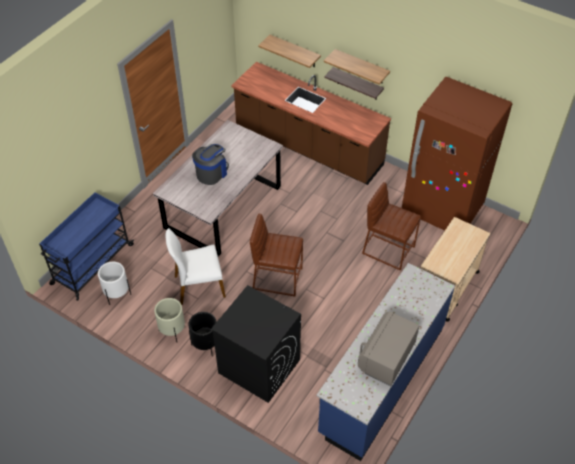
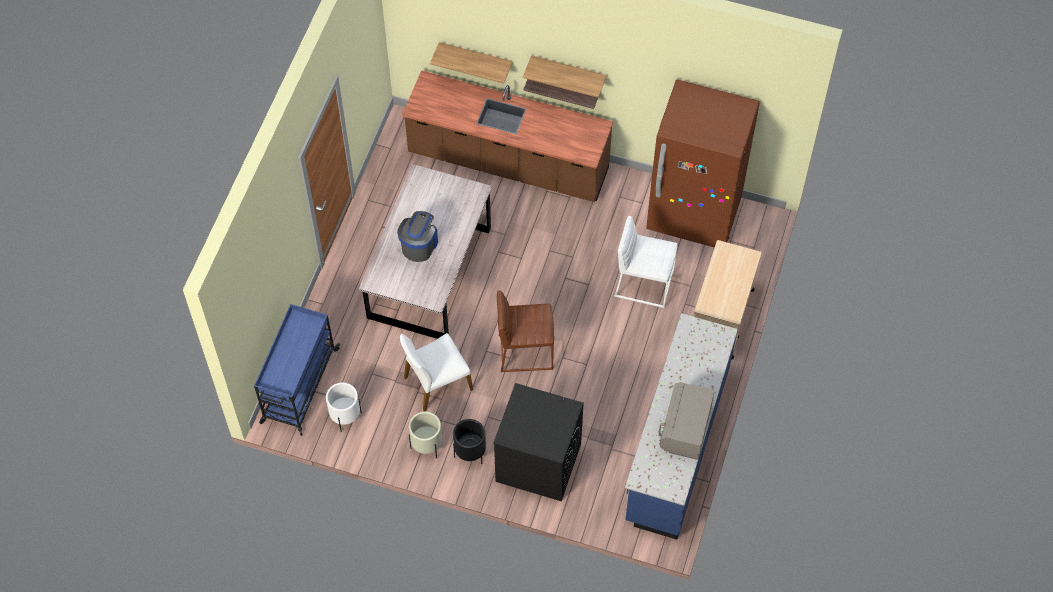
camera: 15 degrees left, 10 degrees up
brown stool [362,182,421,271] -> white stool [614,216,678,308]

